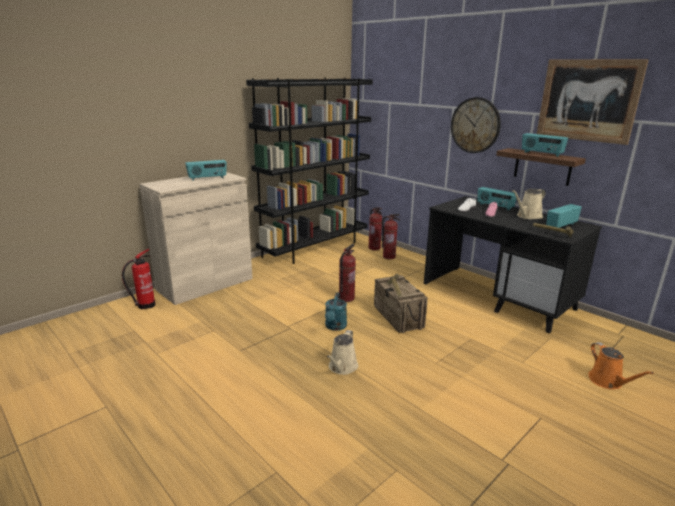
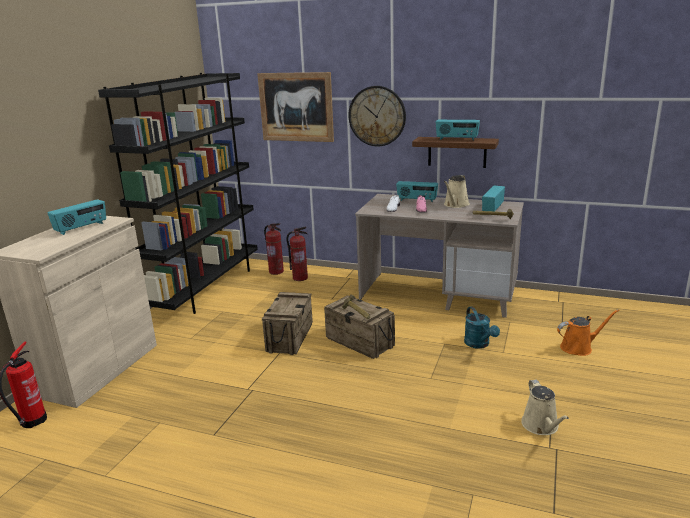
camera: 25 degrees left, 0 degrees up
turquoise watering can [325,292,347,331] -> turquoise watering can moved to [464,306,500,349]
beige watering can [327,330,358,375] -> beige watering can moved to [521,380,569,435]
fire extinguisher [339,244,356,302] -> crate [262,292,313,355]
black desk [424,196,602,333] -> beige desk [355,194,524,318]
picture [537,59,649,145] -> picture moved to [257,72,334,142]
orange watering can [588,342,654,389] -> orange watering can turned 60 degrees counterclockwise [557,309,619,356]

